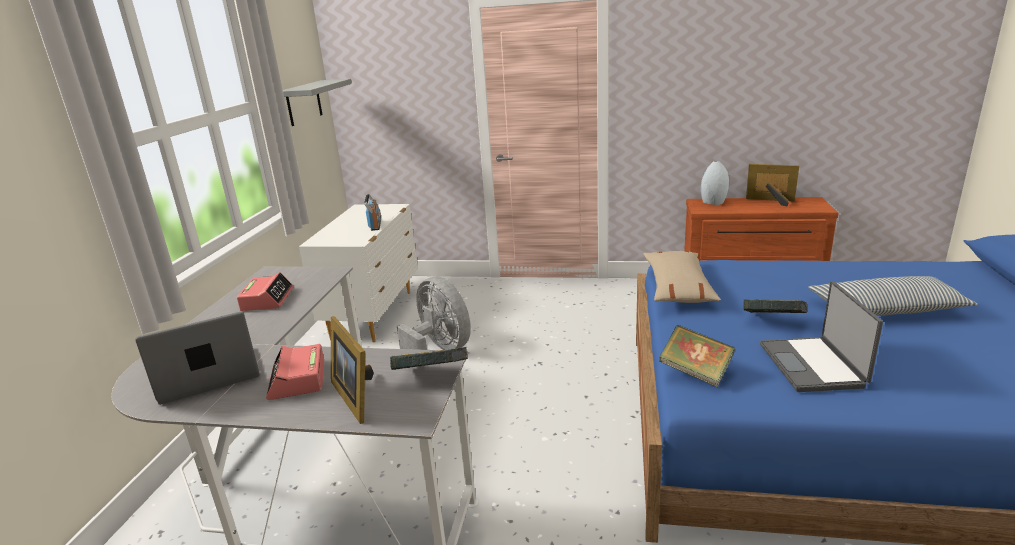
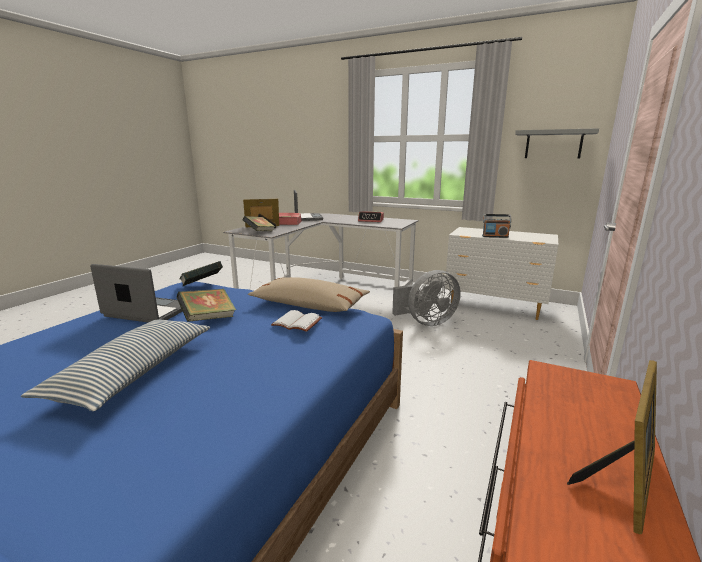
camera: 105 degrees right, 5 degrees down
grey vase [701,161,729,205] -> none
none -> white book [271,310,322,332]

